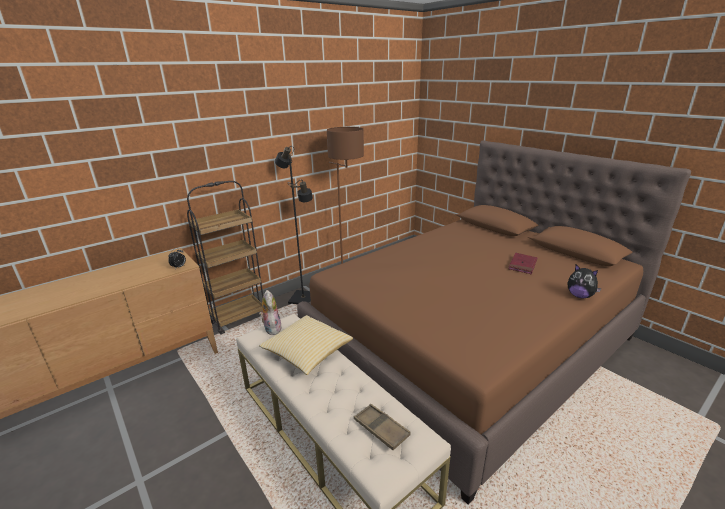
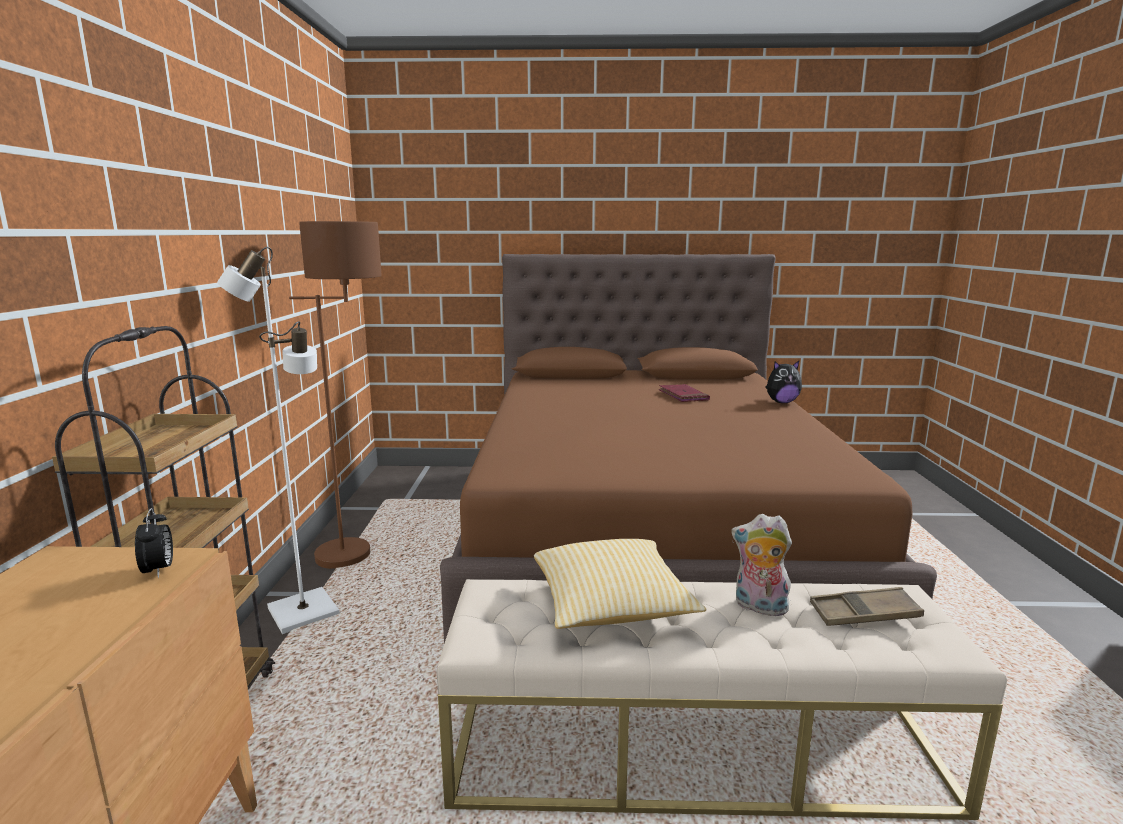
camera: 50 degrees left, 10 degrees down
plush toy [259,290,282,335] -> plush toy moved to [731,514,792,616]
black floor lamp [275,146,313,304] -> white floor lamp [217,247,340,634]

